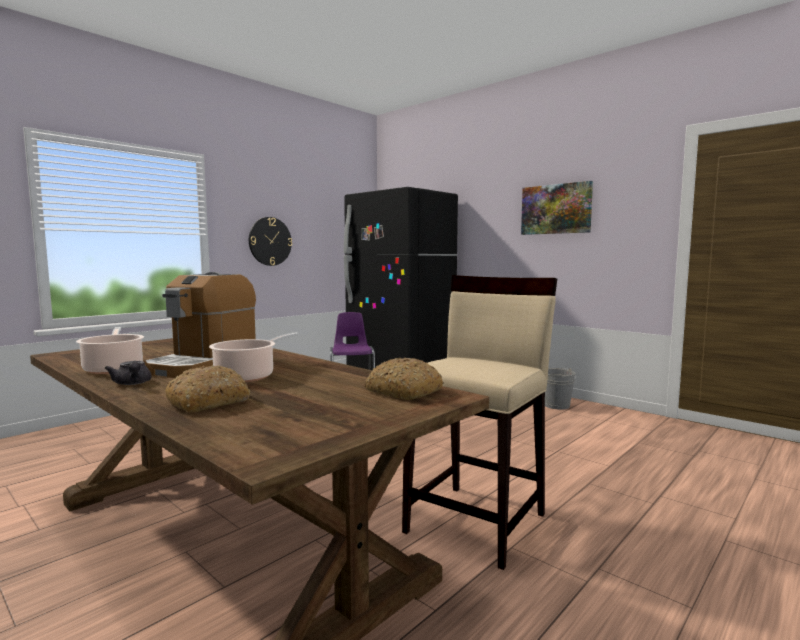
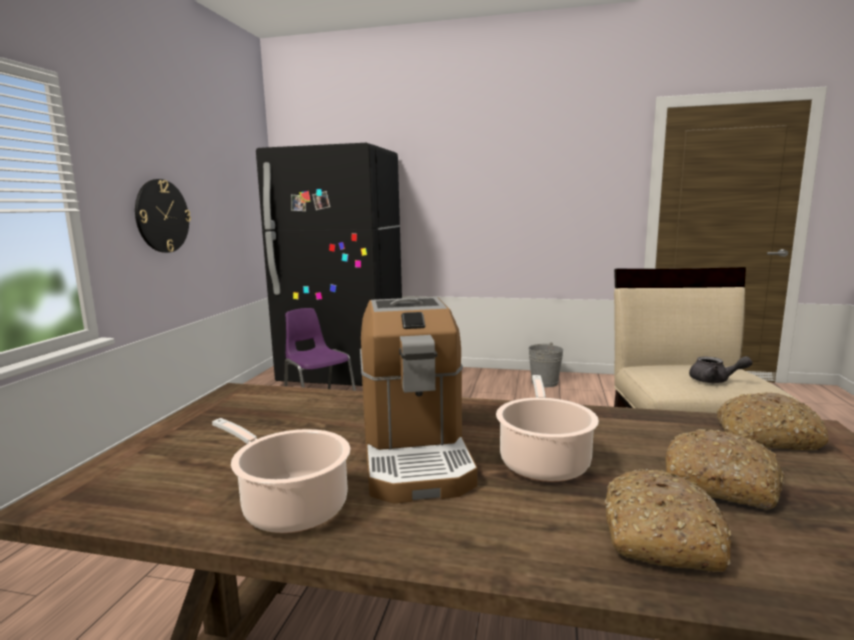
camera: 30 degrees left, 5 degrees up
grey teapot [105,361,152,385] -> grey teapot moved to [689,356,753,383]
picture [521,181,593,235] -> none
none -> bread [666,429,785,509]

